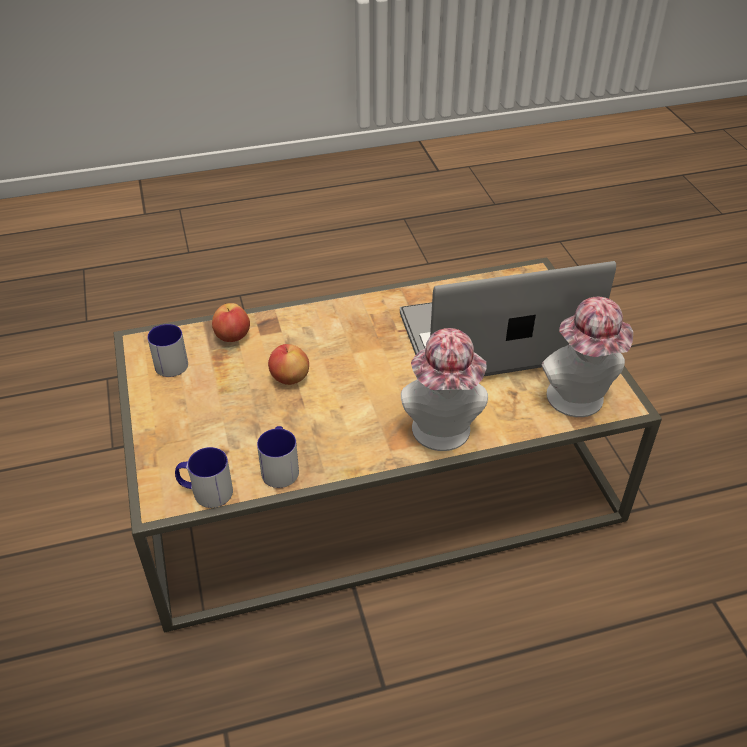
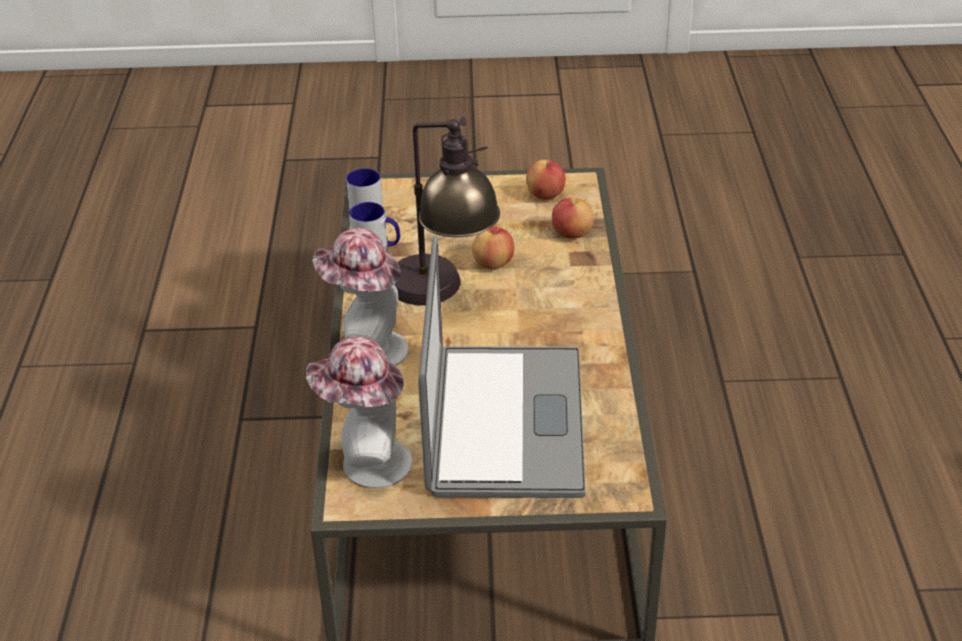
camera: 105 degrees right, 5 degrees down
mug [148,324,188,377] -> apple [526,160,566,200]
none -> table lamp [394,116,500,305]

